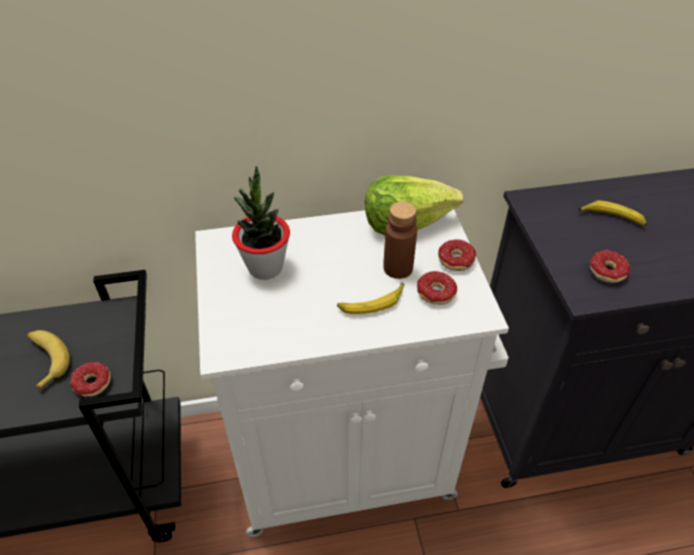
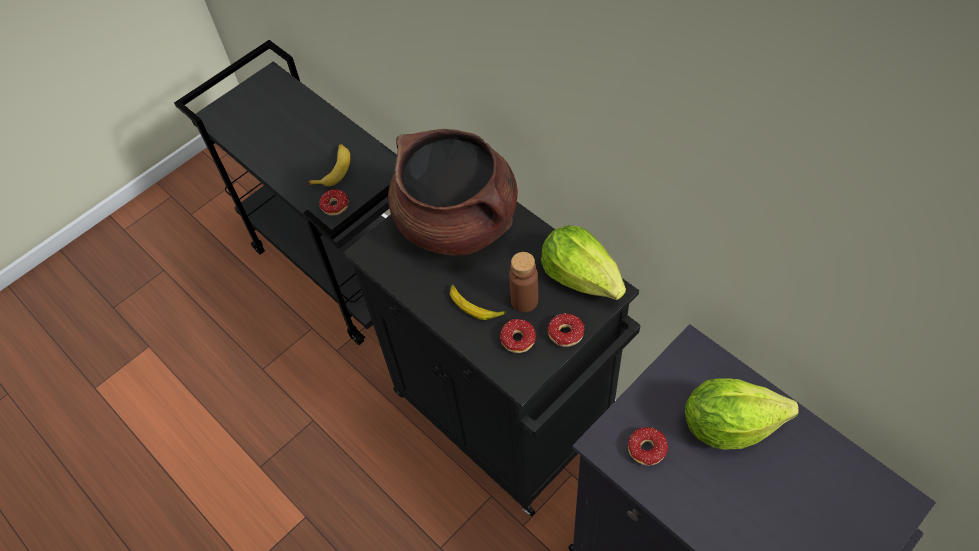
camera: 60 degrees right, 10 degrees up
white cabinet [195,209,509,537] -> black cabinet [343,202,640,516]
potted plant [232,166,290,280] -> brown cooking pot [388,129,518,255]
banana [579,200,647,226] -> lettuce [685,378,799,449]

